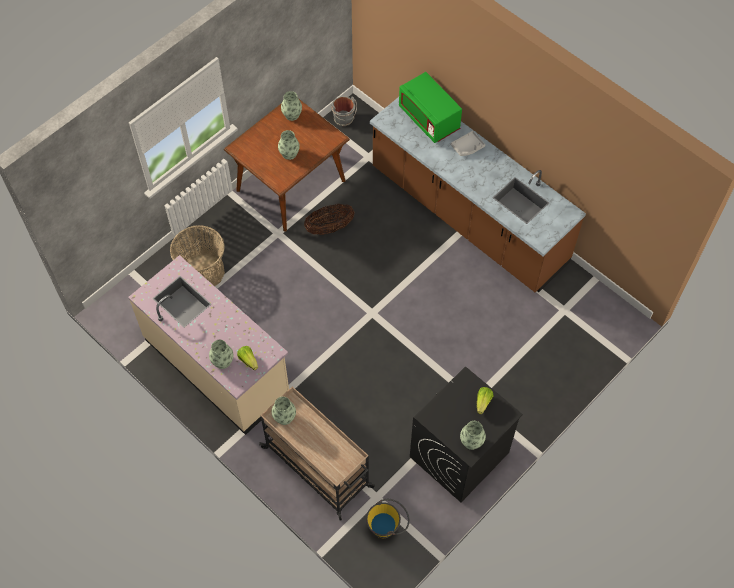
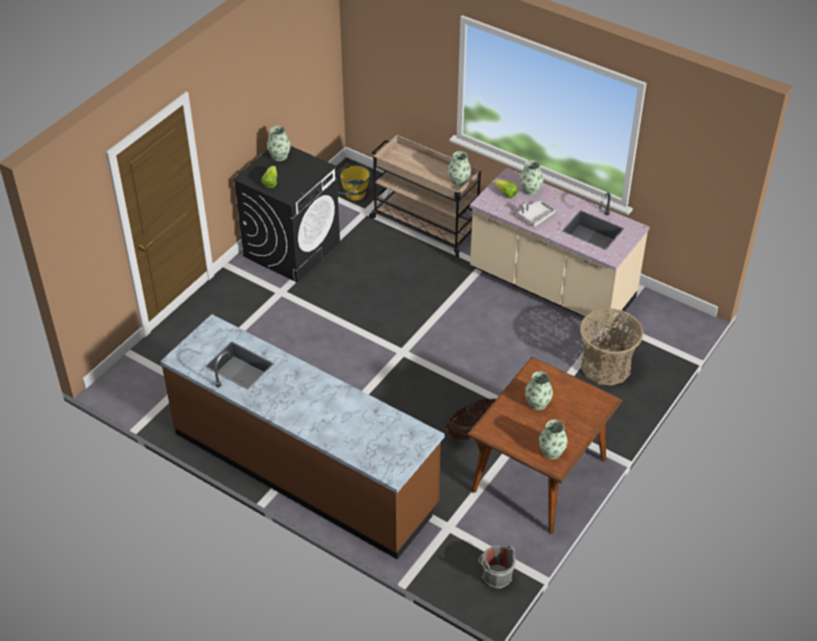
camera: 170 degrees right, 15 degrees down
green microwave [399,72,462,143] -> none
grey tray [451,131,485,156] -> grey tray moved to [517,201,555,227]

